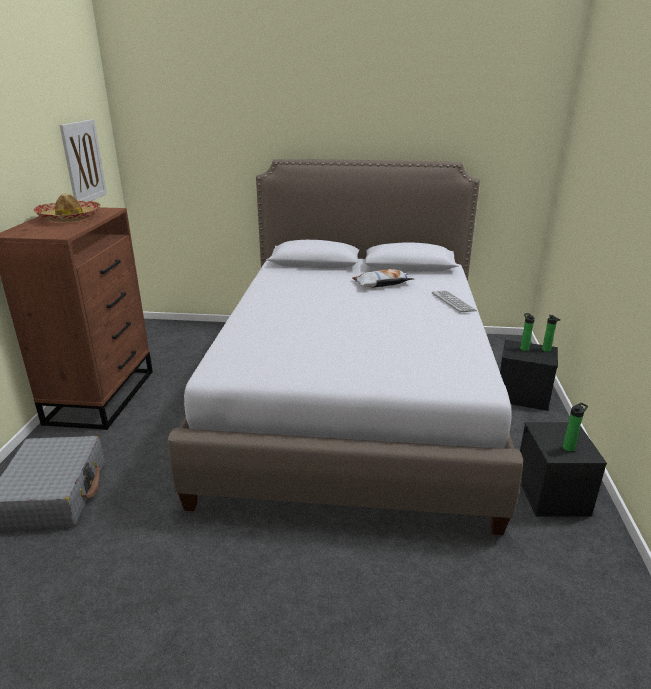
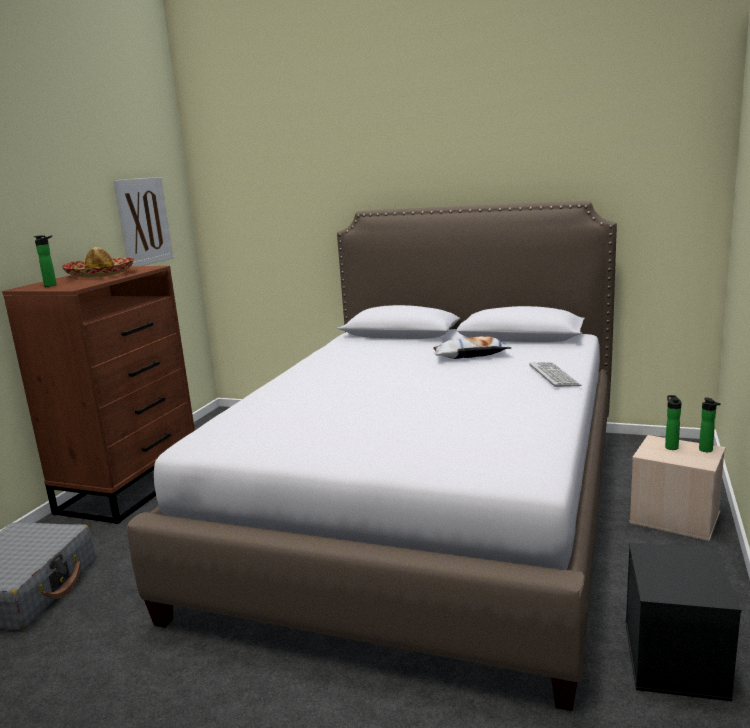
camera: 15 degrees right, 10 degrees down
black storage box [500,340,558,411] -> beige storage box [630,435,726,541]
bottle [563,403,588,451] -> bottle moved to [34,235,57,287]

